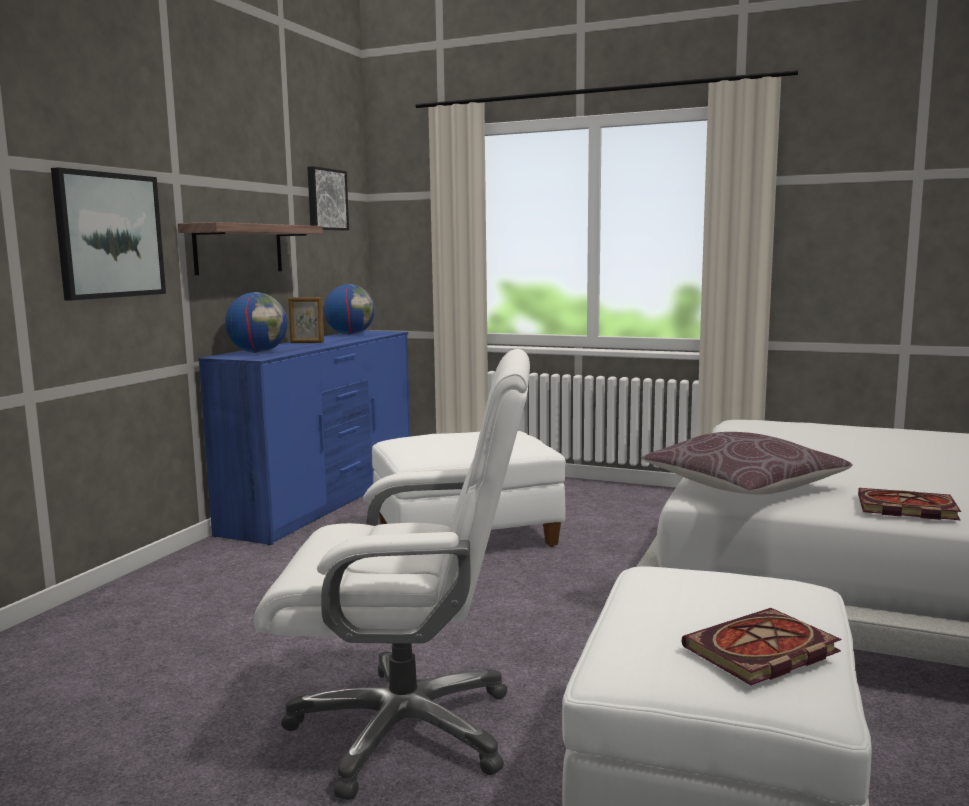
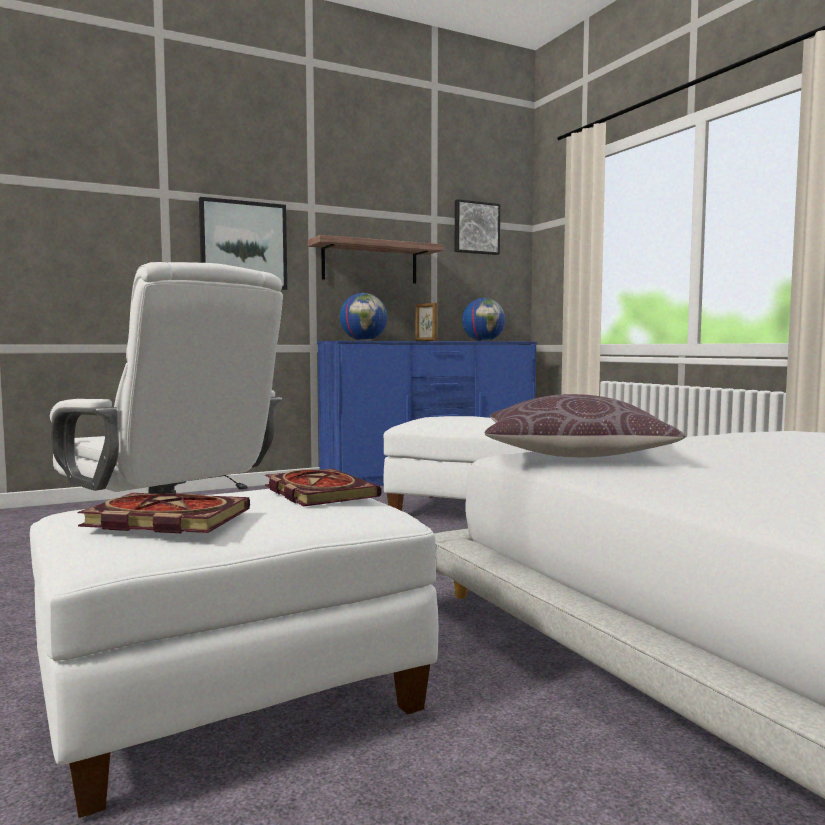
camera: 40 degrees right, 5 degrees down
book [858,488,961,520] -> book moved to [265,469,382,506]

